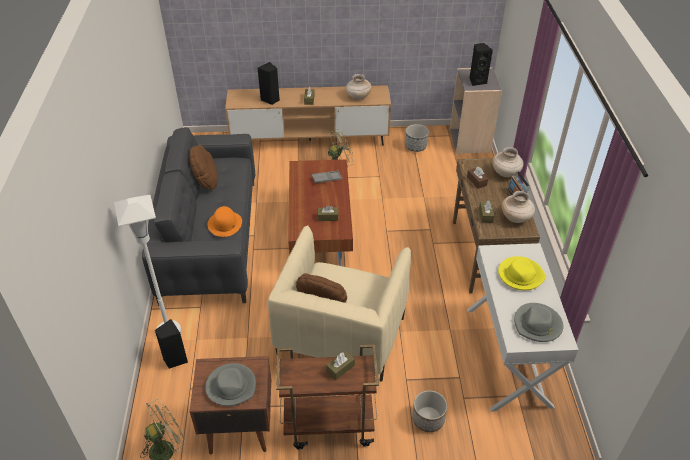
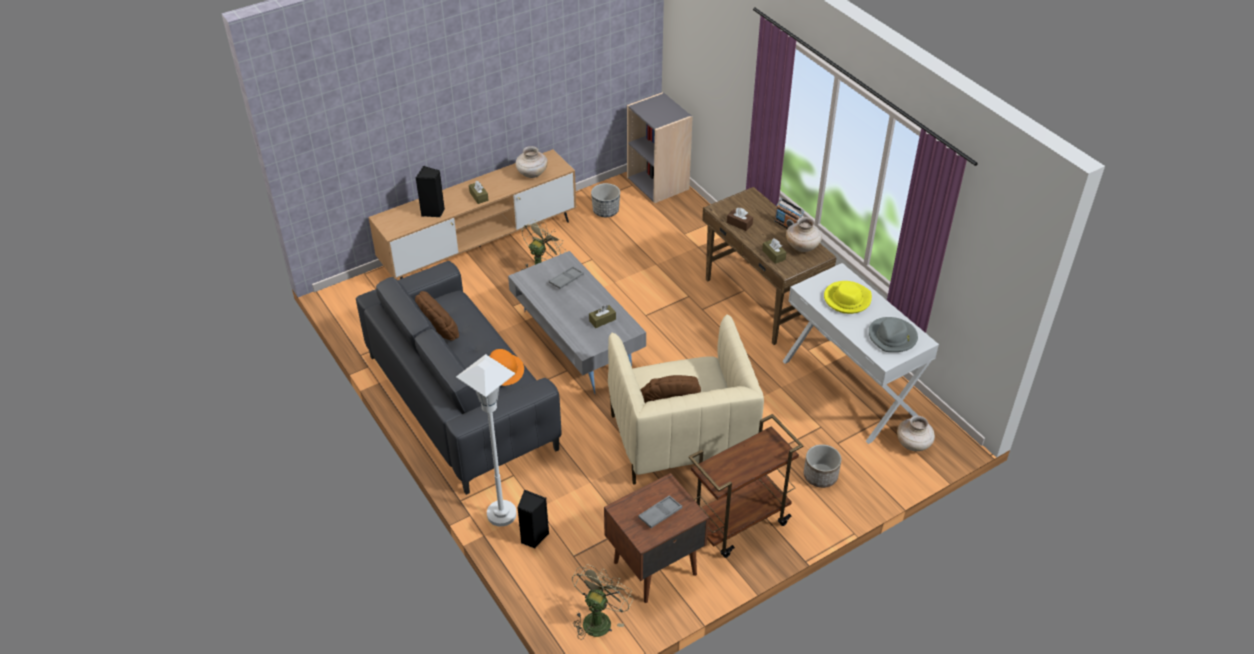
camera: 30 degrees left, 0 degrees up
grey hat [205,363,256,406] -> grey tray [638,495,682,528]
brown coffee table [288,159,353,266] -> grey coffee table [508,251,646,394]
brown tissue box [326,351,355,380] -> none
black speaker [470,43,493,86] -> none
beige vase [492,147,523,177] -> beige vase moved to [897,416,935,451]

